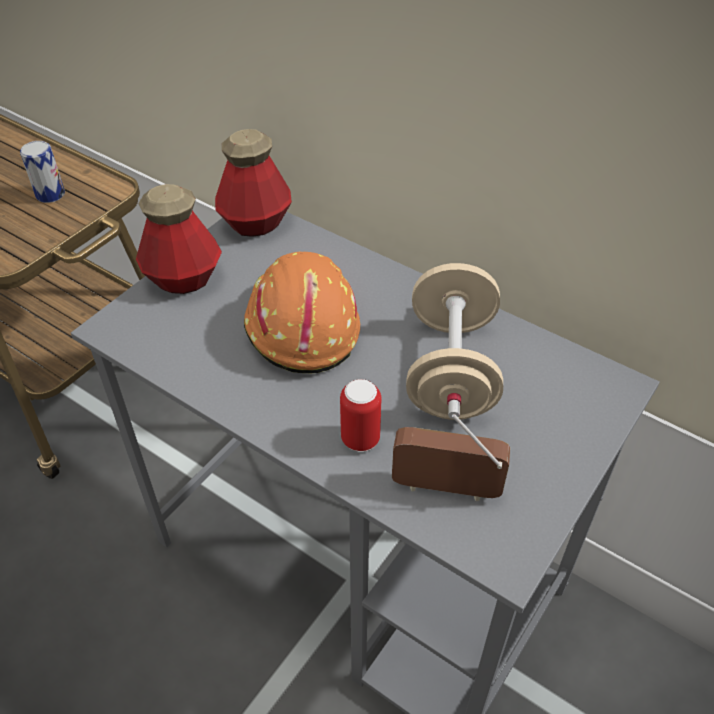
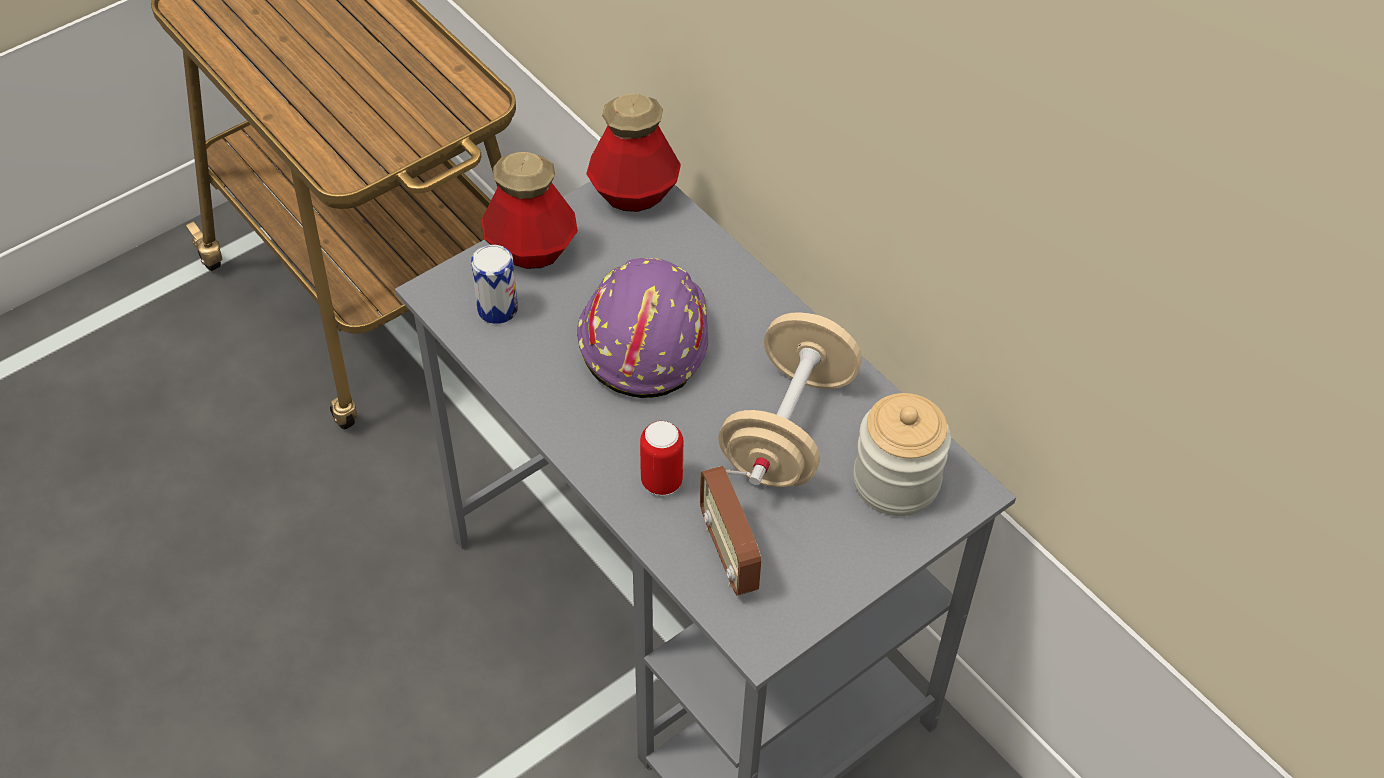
camera: 15 degrees right, 5 degrees up
can [20,141,65,203] -> can moved to [471,245,518,324]
orange hard hat [244,252,360,373] -> purple hard hat [577,258,708,398]
radio [392,414,510,501] -> radio turned 135 degrees counterclockwise [700,466,761,596]
none -> jar [853,393,951,516]

